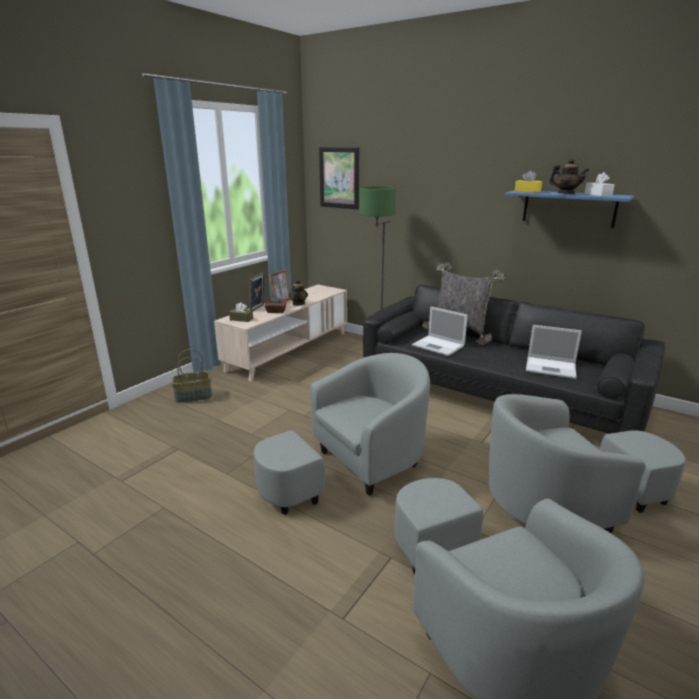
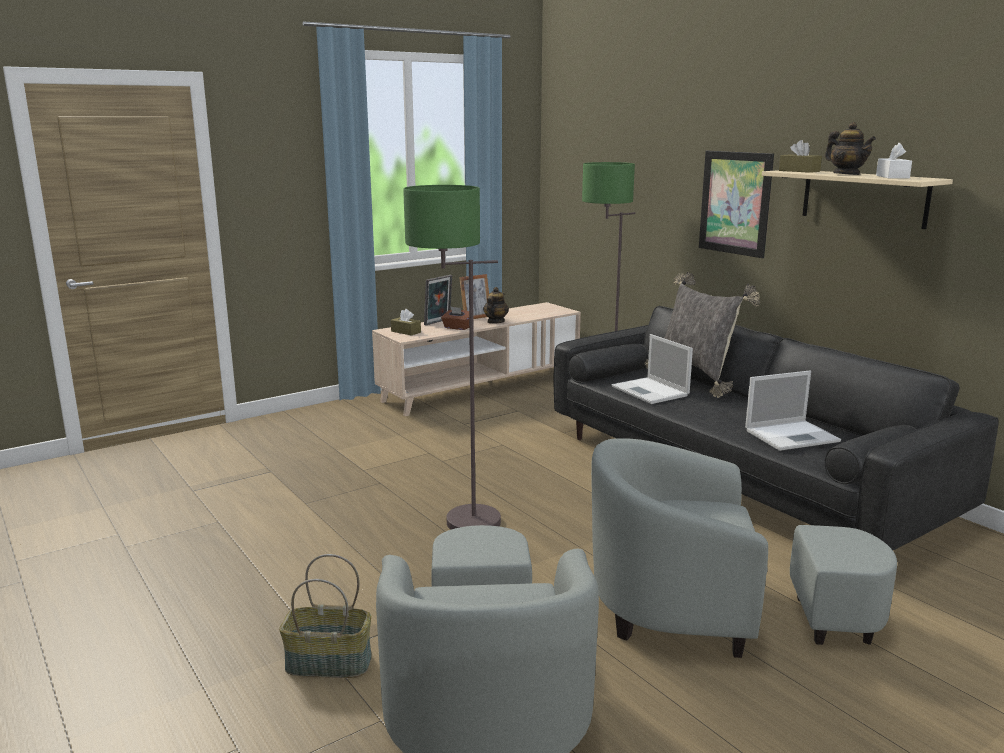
camera: 20 degrees right, 5 degrees down
basket [171,349,212,403] -> basket moved to [279,554,372,678]
grey armchair [254,353,430,515] -> green floor lamp [403,185,501,530]
picture [319,147,359,210] -> picture moved to [699,151,774,258]
blue shelf [505,190,634,228] -> beige shelf [762,170,953,229]
yellow tissue box [515,171,542,193] -> brown tissue box [779,140,822,173]
laptop [526,325,582,379] -> laptop turned 60 degrees counterclockwise [745,371,841,451]

